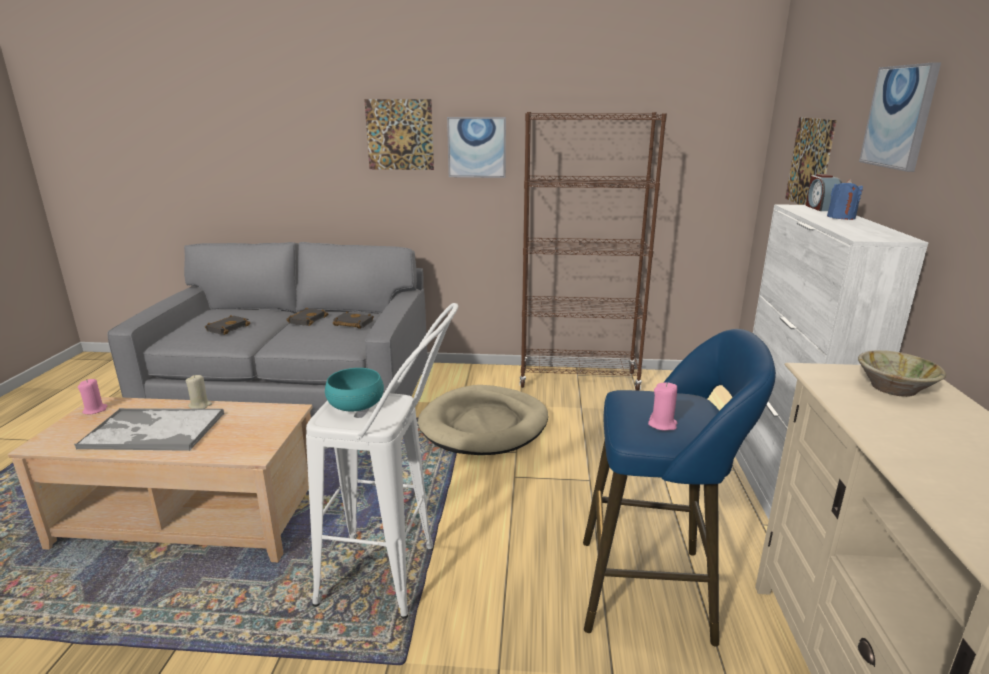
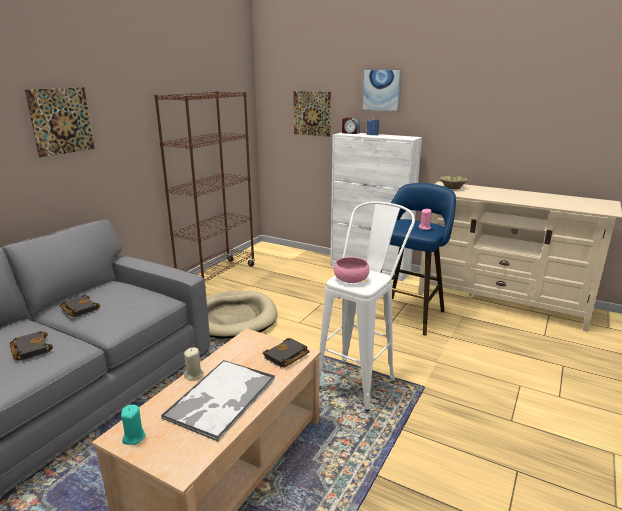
camera: 65 degrees left, 0 degrees up
pink candle [78,379,108,414] -> turquoise candle [121,405,146,445]
turquoise bowl [325,368,384,412] -> pink bowl [334,257,370,283]
black book [333,311,374,329] -> black book moved to [263,338,310,368]
picture [447,117,506,178] -> none

